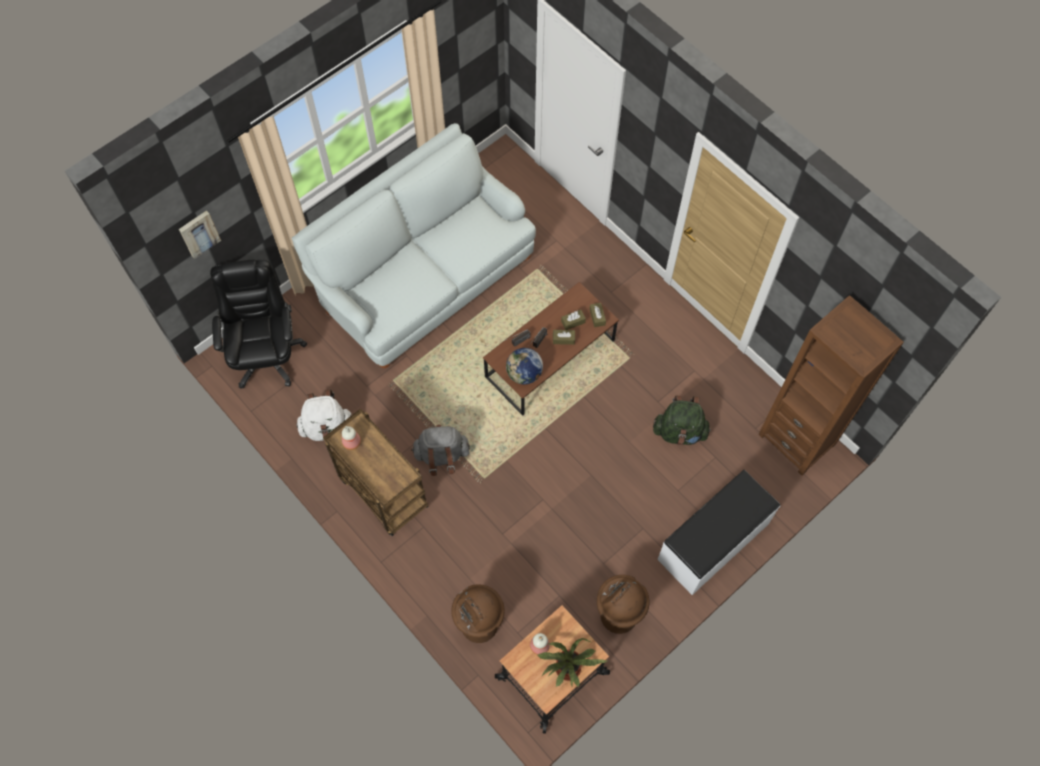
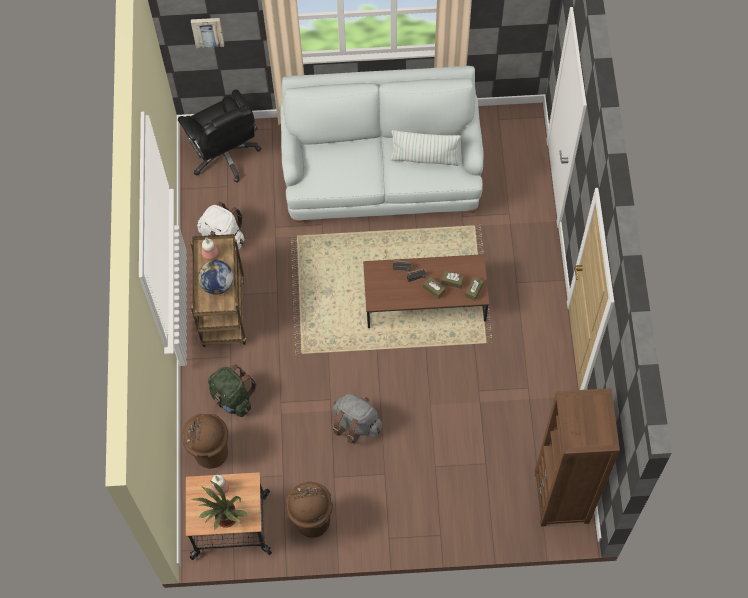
camera: 40 degrees right, 0 degrees up
black office chair [210,260,307,388] -> black office chair turned 120 degrees clockwise [178,90,262,183]
grey backpack [411,424,470,476] -> grey backpack moved to [333,394,382,444]
globe [506,348,543,384] -> globe moved to [198,260,233,295]
green backpack [653,396,711,445] -> green backpack moved to [208,364,256,417]
white bench [657,470,780,595] -> none
none -> pillow [390,130,461,166]

